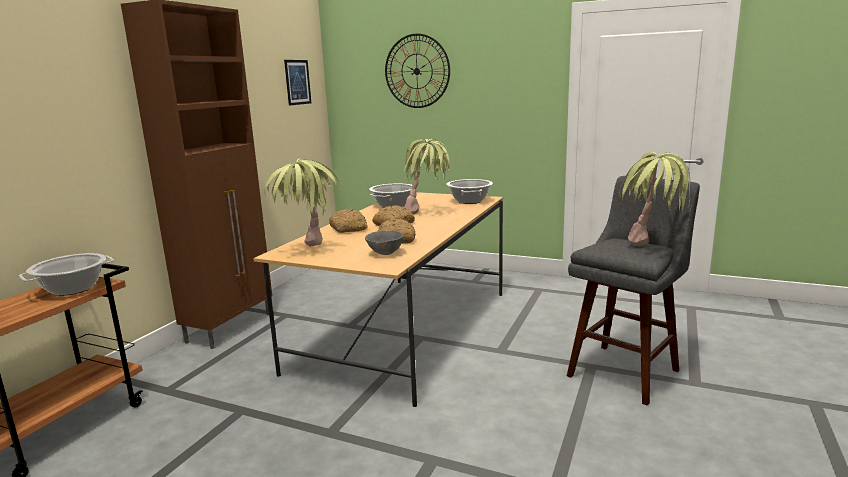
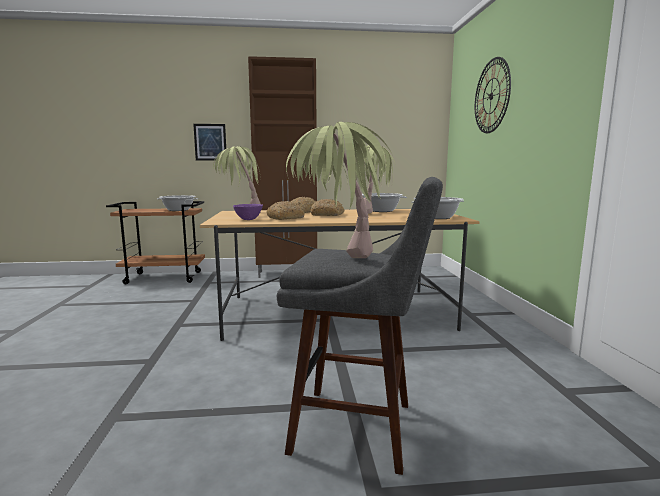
camera: 60 degrees right, 5 degrees down
picture [284,60,311,106] -> picture moved to [193,124,226,161]
grey bowl [365,231,404,255] -> purple bowl [233,204,263,220]

